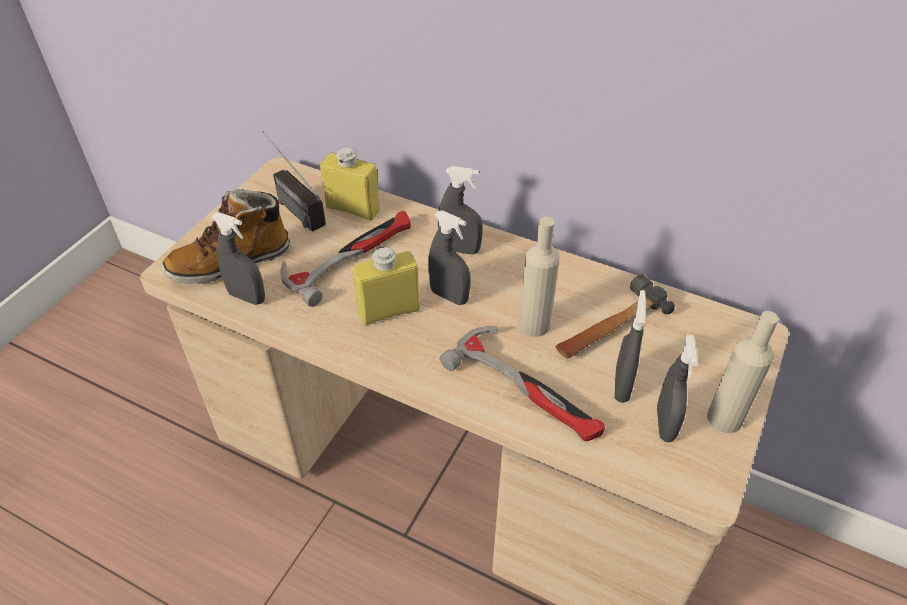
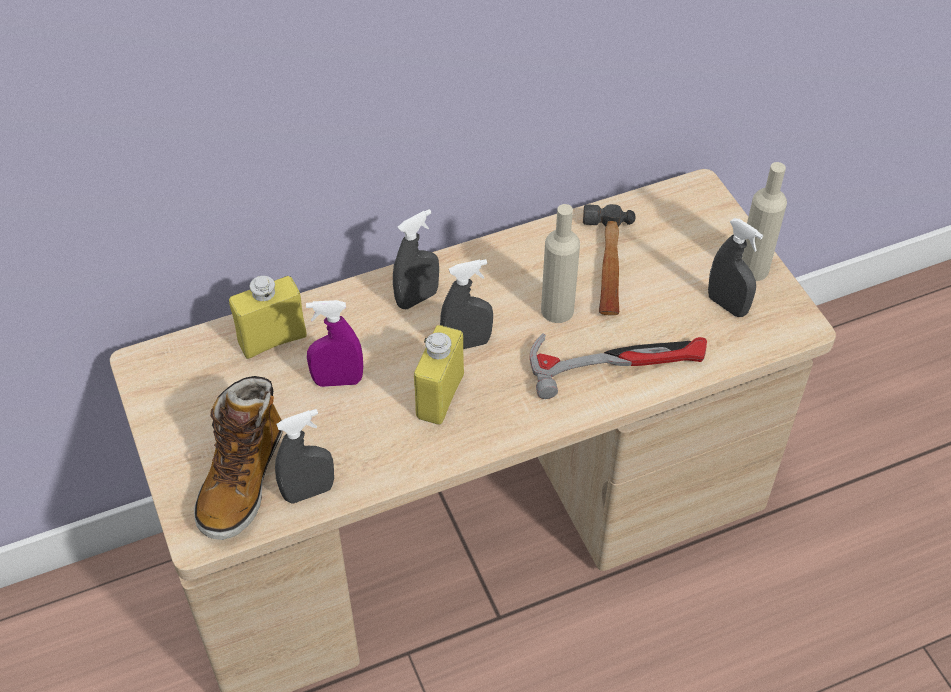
camera: 50 degrees left, 5 degrees up
radio [262,131,326,232] -> none
hammer [281,211,411,307] -> purple spray bottle [306,300,363,387]
grey spray bottle [614,290,646,403] -> none

